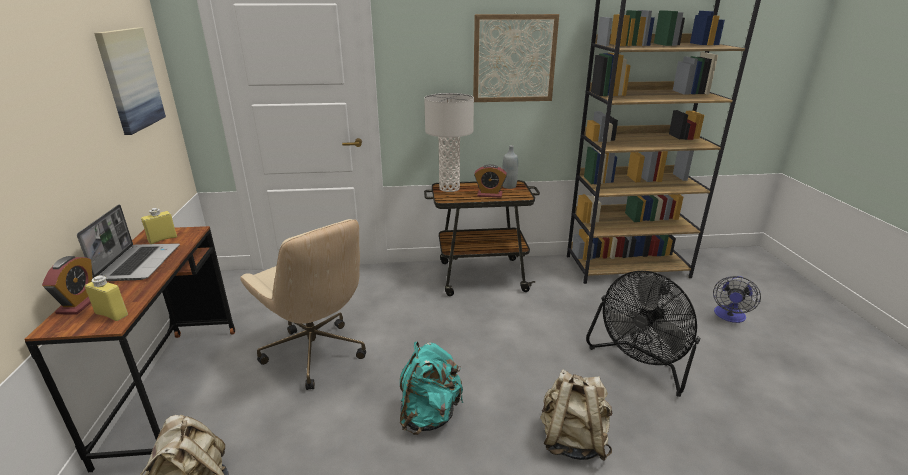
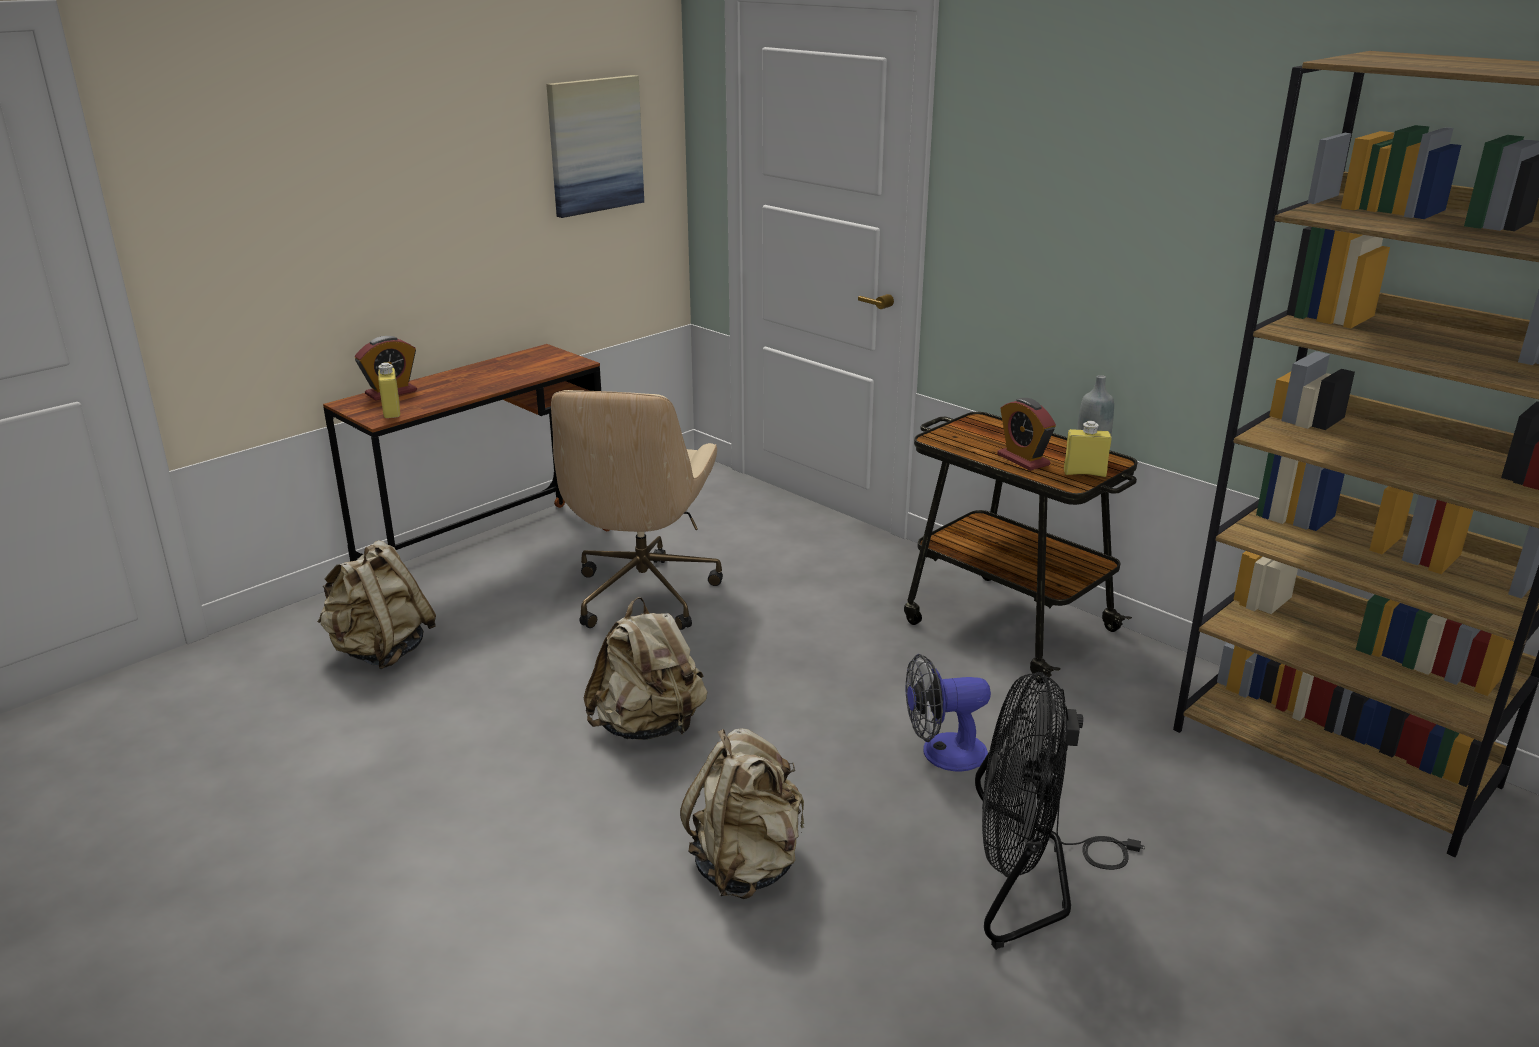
camera: 50 degrees right, 0 degrees up
laptop [77,205,180,281] -> none
yellow bottle [141,208,177,244] -> yellow bottle moved to [1064,421,1111,477]
turquoise backpack [400,341,463,435] -> beige backpack [584,597,707,740]
white table lamp [424,93,474,192] -> none
picture [473,14,559,102] -> none
fan [713,276,761,323] -> fan moved to [906,654,991,772]

